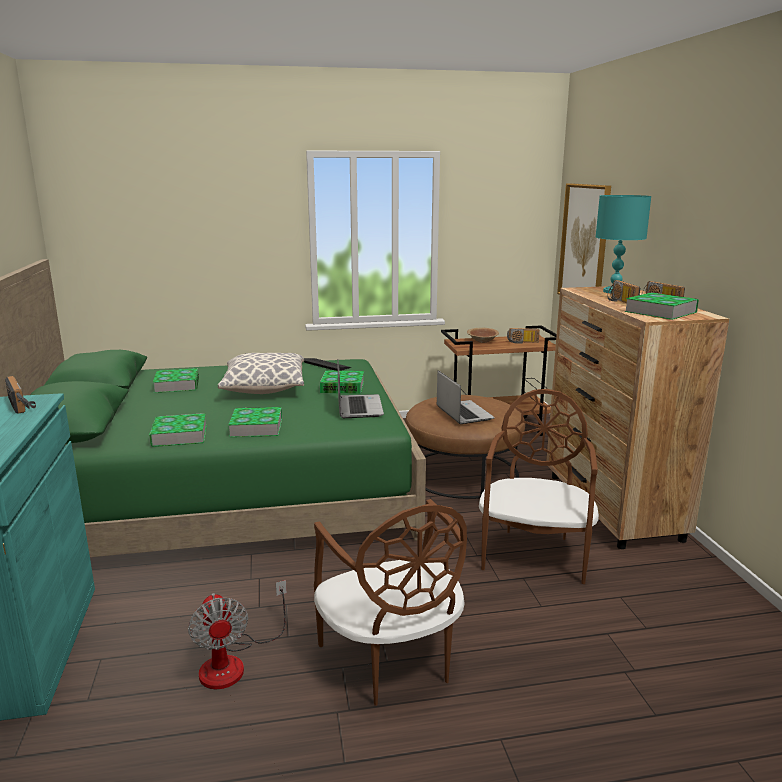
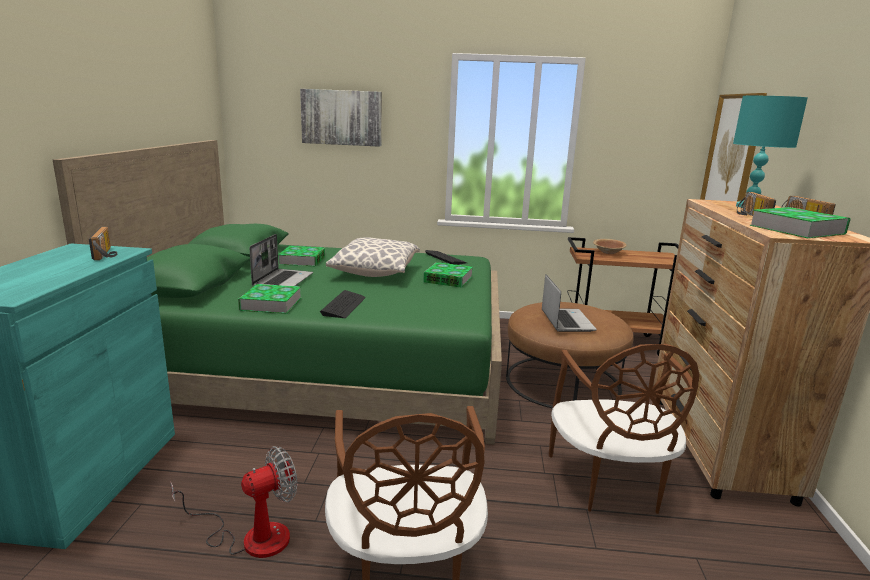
camera: 15 degrees right, 0 degrees up
fan [188,580,287,689] -> fan turned 120 degrees counterclockwise [170,446,298,558]
book [228,407,282,437] -> keyboard [320,290,366,318]
laptop [337,360,384,418] -> laptop moved to [250,234,313,286]
brown chair [479,389,599,584] -> brown chair turned 150 degrees clockwise [549,344,700,514]
radio [507,328,540,344] -> none
none -> picture [300,89,382,147]

